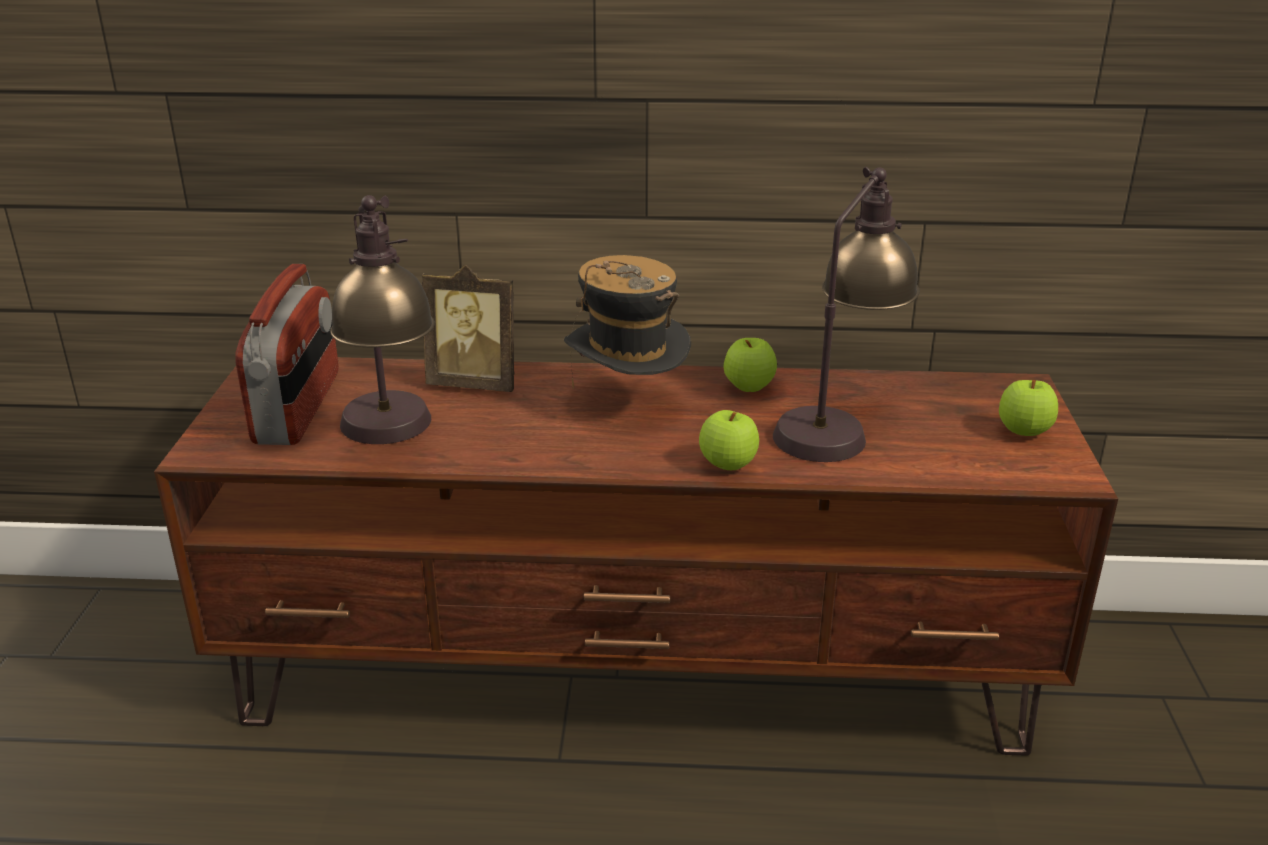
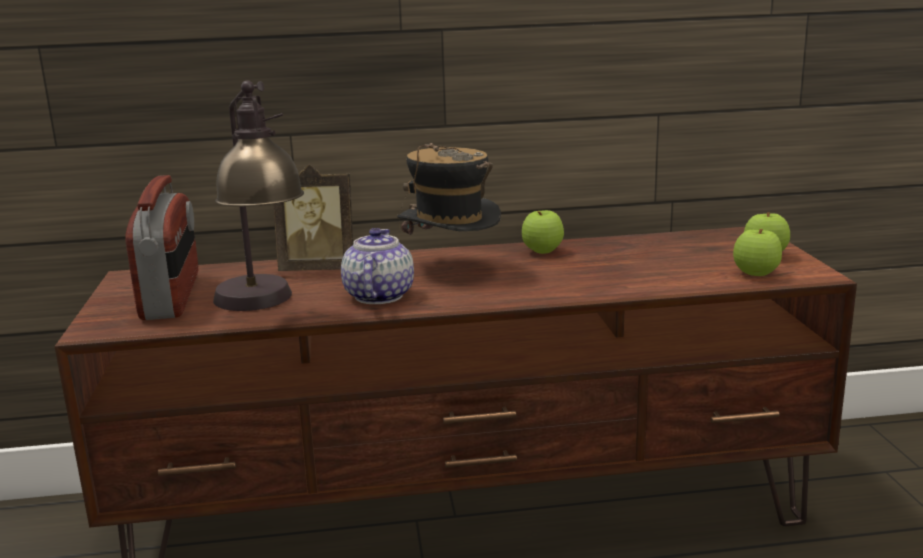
camera: 10 degrees left, 10 degrees down
apple [699,410,759,470] -> apple moved to [733,229,782,276]
table lamp [773,167,920,462] -> none
none -> teapot [341,228,414,304]

